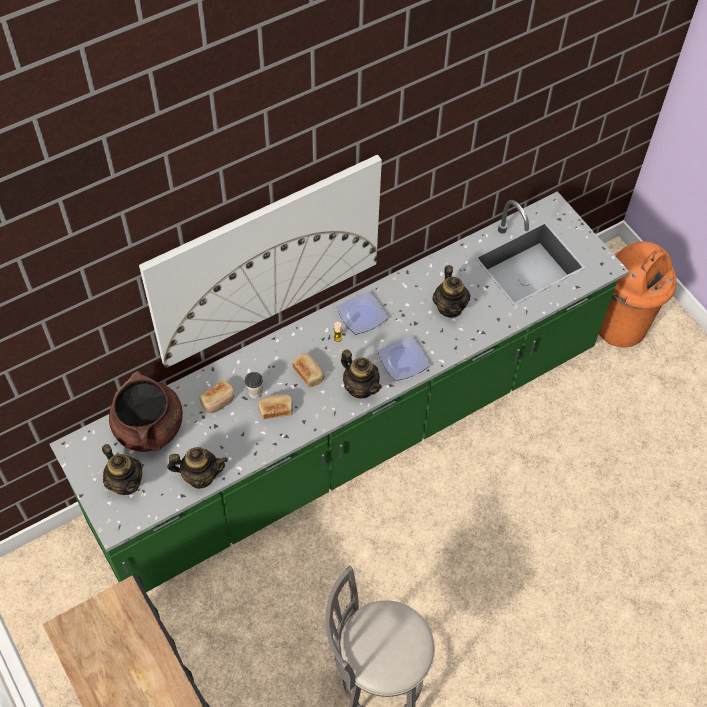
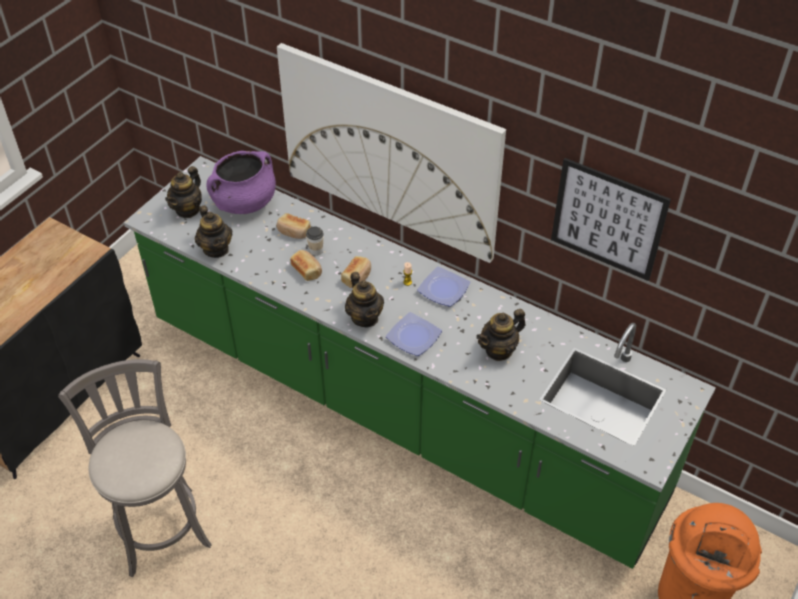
camera: 65 degrees right, 10 degrees down
brown cooking pot [109,371,183,452] -> purple cooking pot [206,151,276,214]
teapot [341,349,382,398] -> teapot turned 45 degrees counterclockwise [345,272,384,327]
none -> picture [551,158,671,281]

